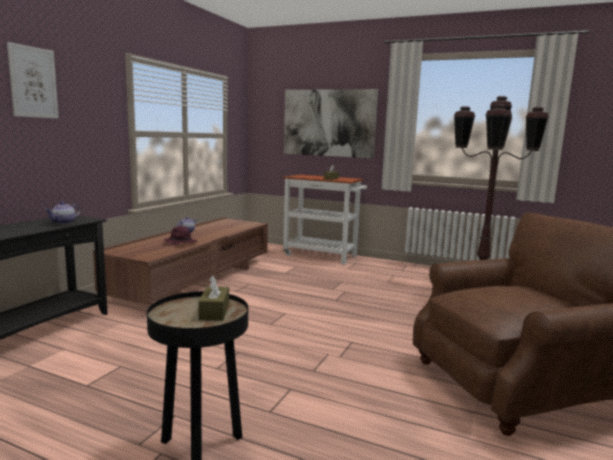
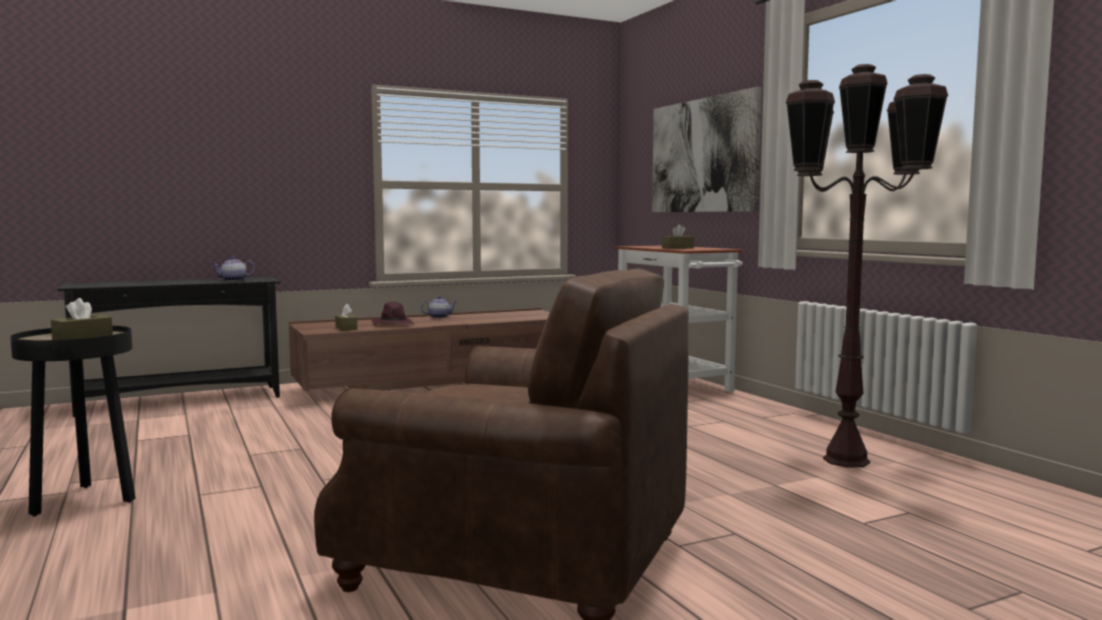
camera: 40 degrees right, 5 degrees down
picture [7,42,59,119] -> none
none -> brown tissue box [335,304,357,331]

